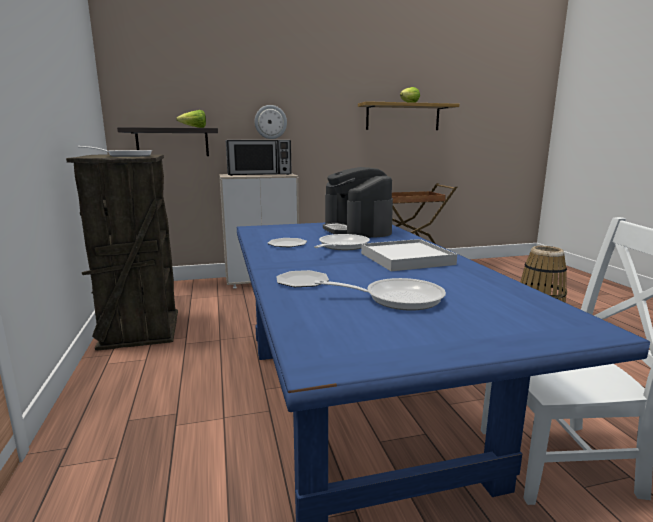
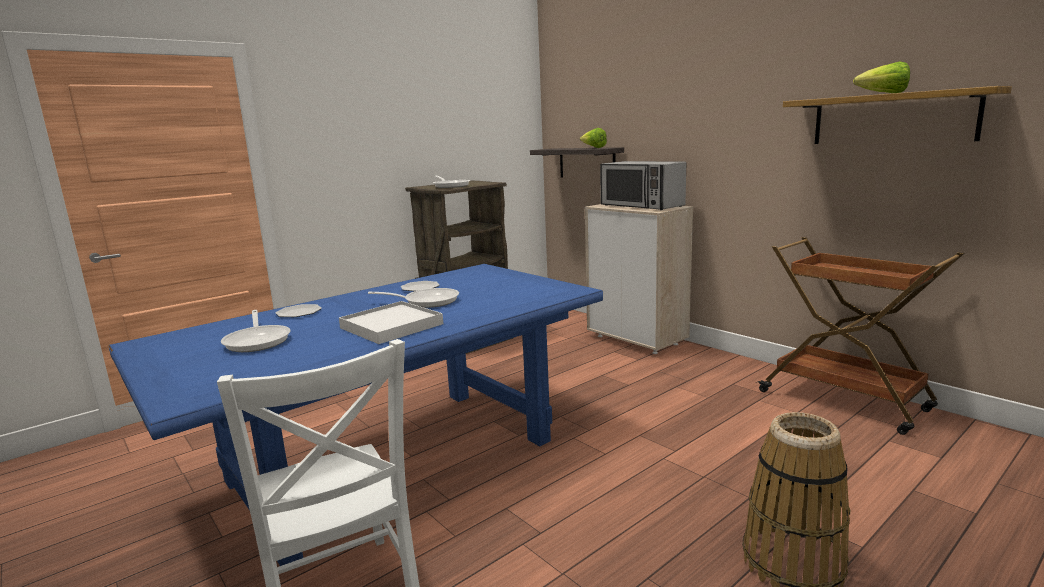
camera: 65 degrees right, 0 degrees up
wall clock [255,105,287,139] -> none
coffee machine [323,167,393,238] -> none

